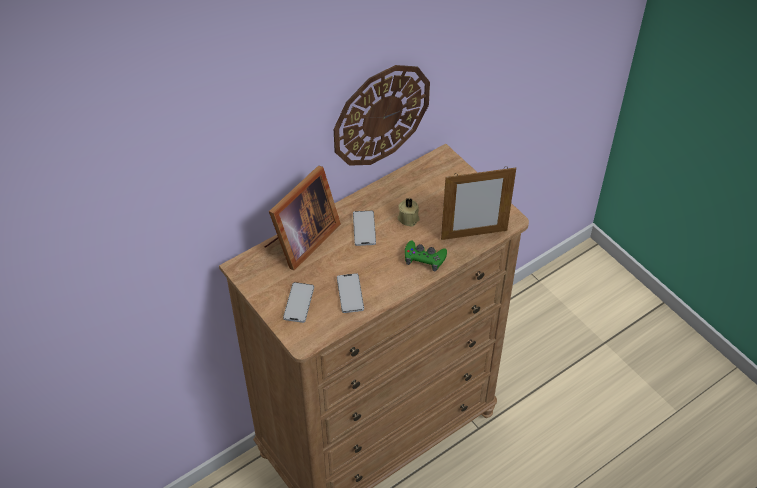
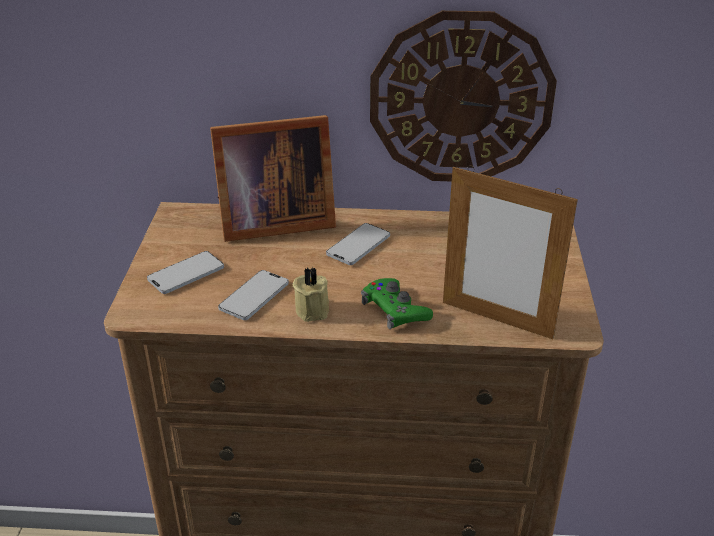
camera: 40 degrees right, 15 degrees down
beige candle [397,198,420,227] -> beige candle moved to [293,267,329,322]

